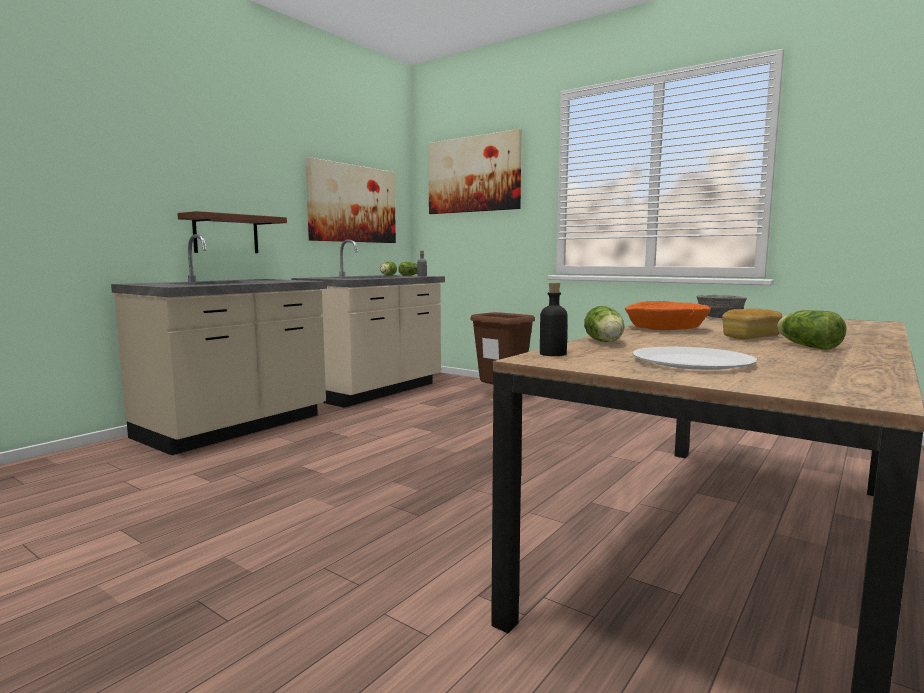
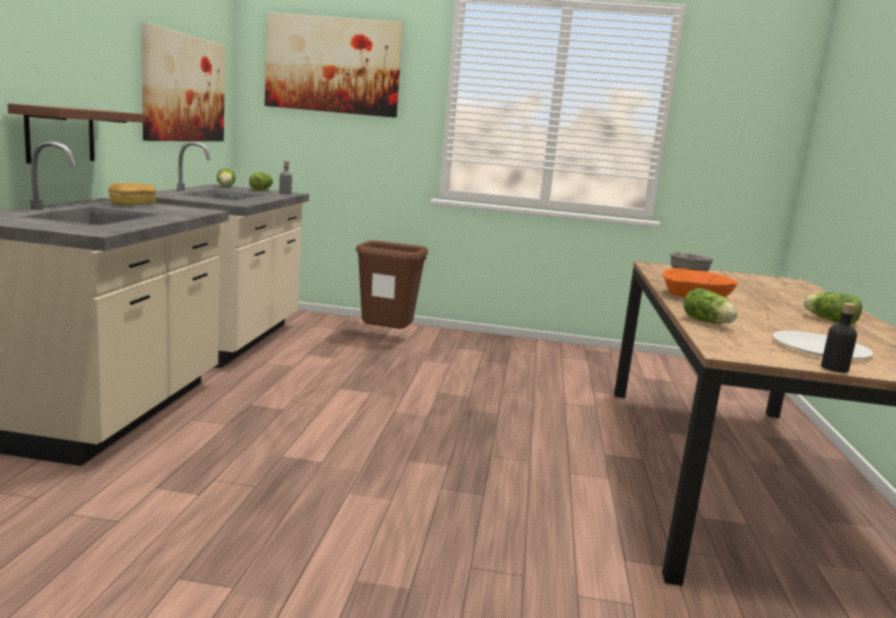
camera: 30 degrees left, 5 degrees up
black bottle [540,283,568,356] -> black bottle moved to [821,303,857,373]
bread [722,308,782,339] -> bread moved to [108,183,156,206]

